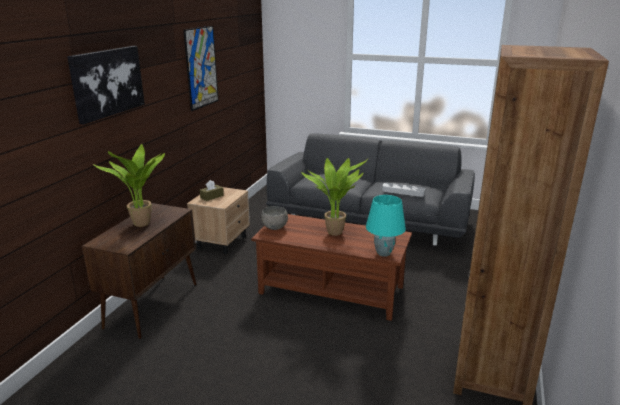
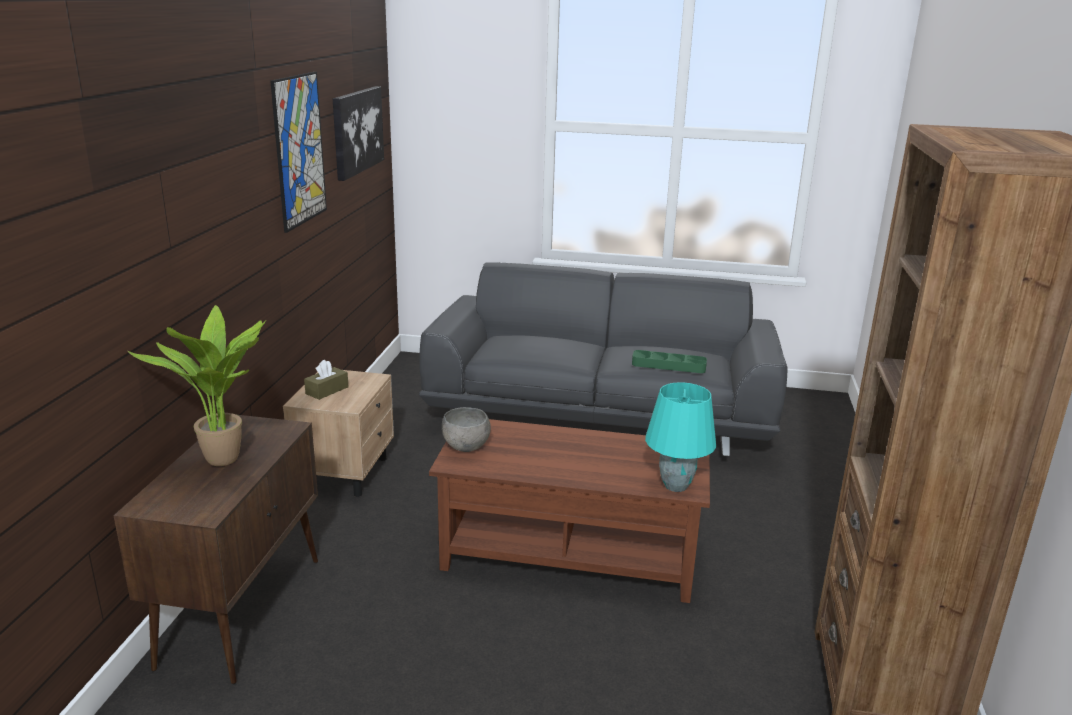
camera: 10 degrees left, 0 degrees up
picture [67,46,145,124] -> picture moved to [333,86,384,181]
potted plant [301,158,369,236] -> none
grey tray [382,183,425,197] -> green tray [632,350,707,373]

